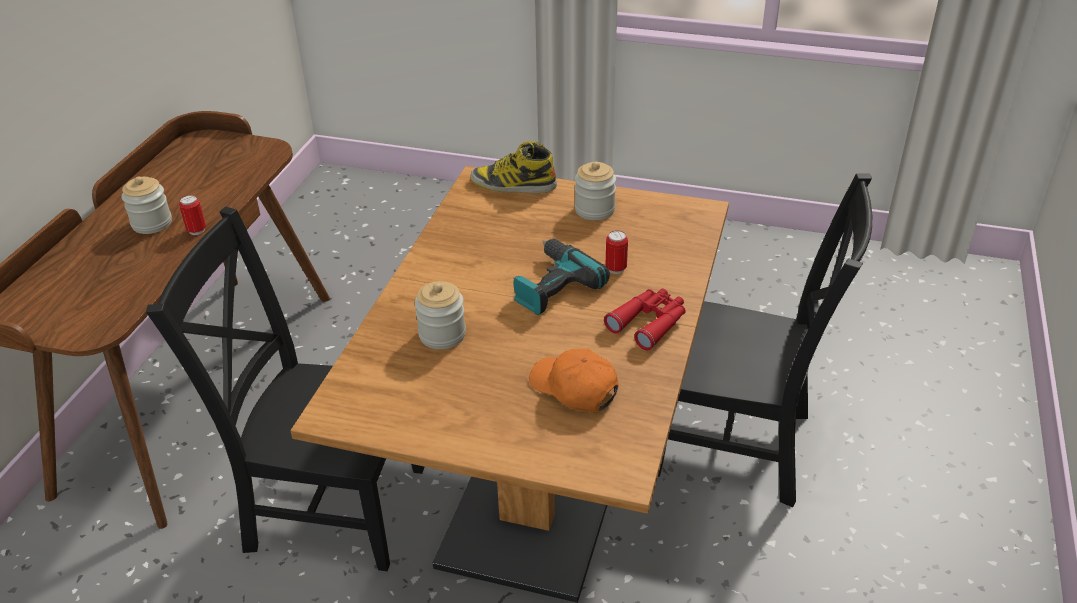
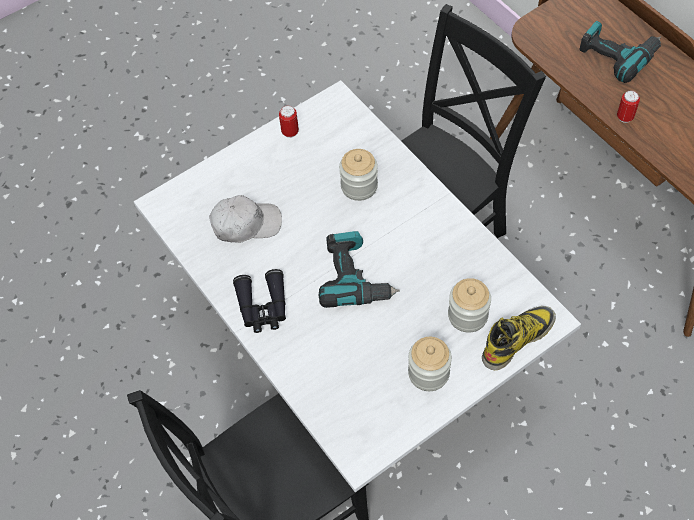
camera: 130 degrees right, 20 degrees up
jar [122,176,172,234] -> jar moved to [448,278,491,333]
brown dining table [290,166,729,603] -> white dining table [134,80,581,492]
orange cap [529,349,619,412] -> white cap [209,195,282,243]
red binoculars [604,288,686,350] -> black binoculars [233,269,286,333]
can [605,230,628,274] -> can moved to [279,106,299,138]
none -> power drill [579,21,661,83]

